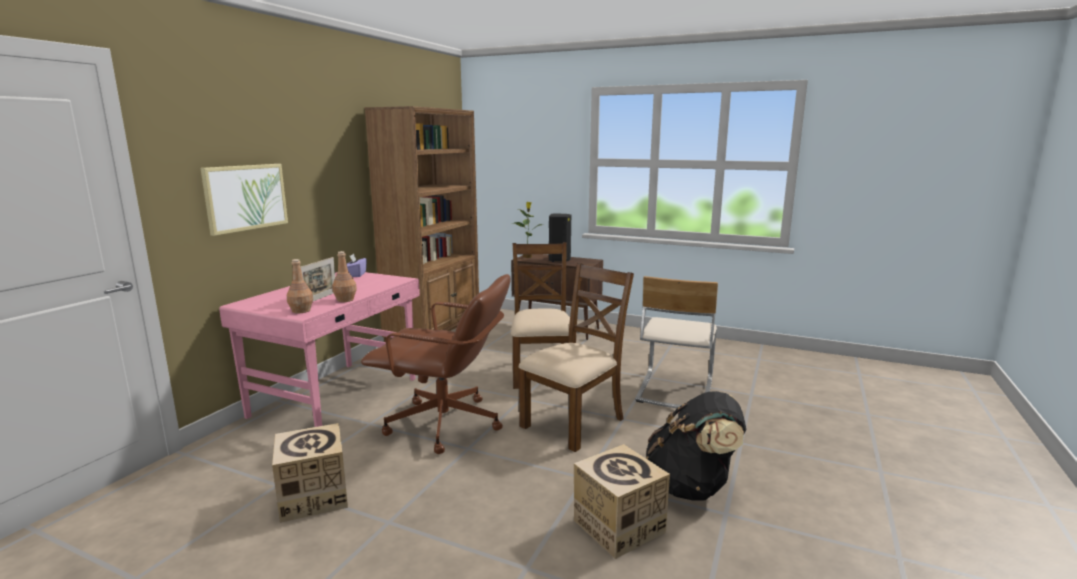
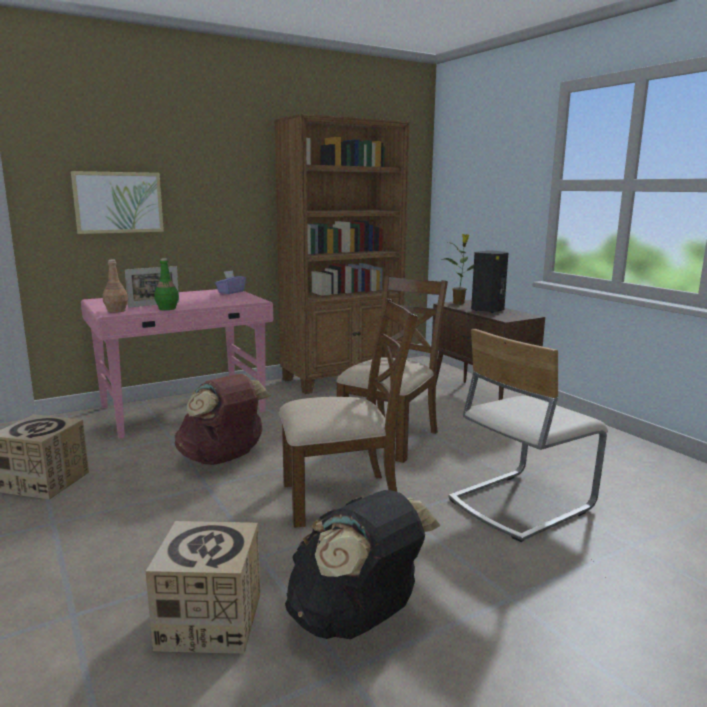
camera: 35 degrees right, 0 degrees up
brown bottle [332,251,357,302] -> green bottle [154,258,179,310]
brown office chair [361,274,511,454] -> brown backpack [175,374,271,465]

